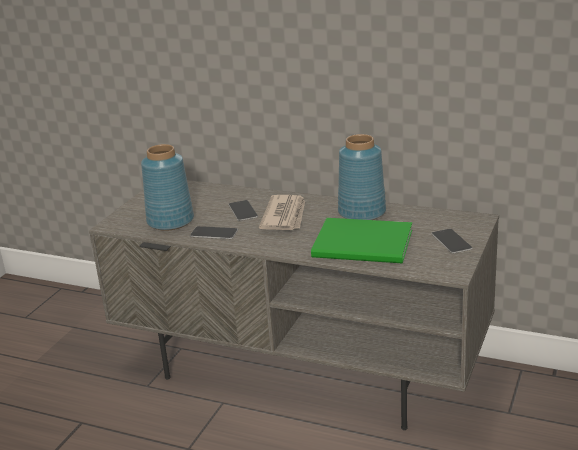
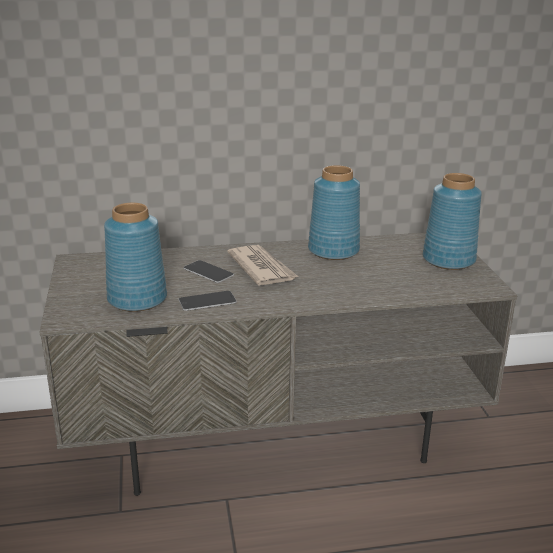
camera: 35 degrees left, 0 degrees up
green book [311,218,412,264] -> none
phone [431,229,472,253] -> blue vase [423,173,482,270]

